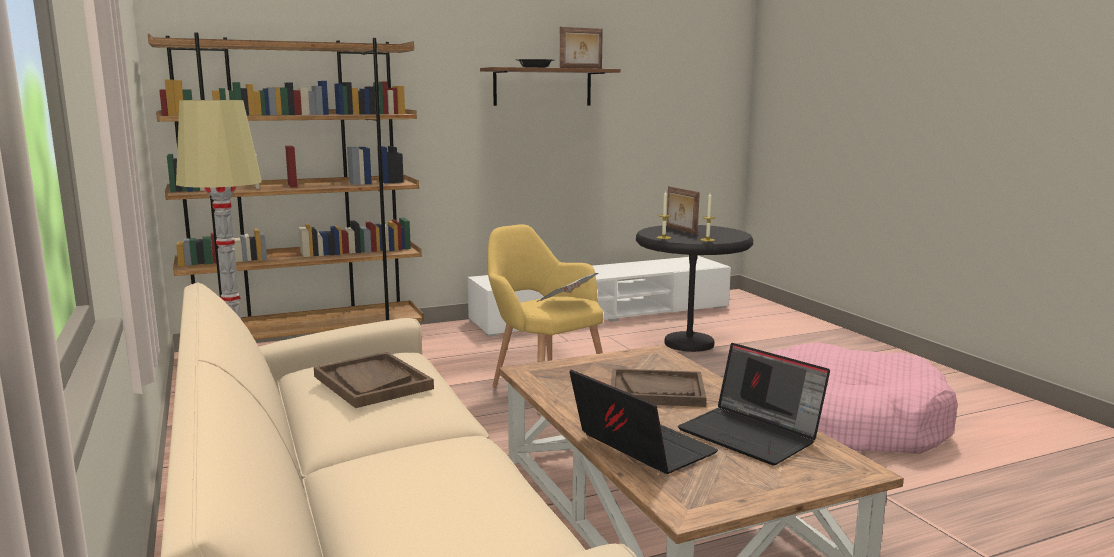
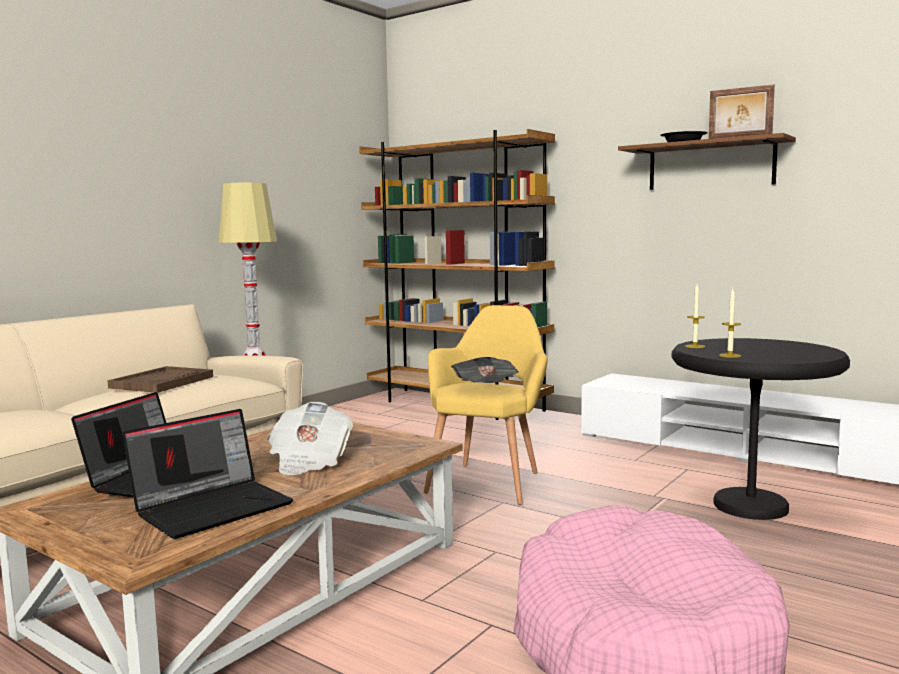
camera: 60 degrees right, 5 degrees down
brown tray [611,368,706,407] -> newspaper [267,402,353,475]
picture frame [667,186,700,235] -> none
laptop [678,343,830,465] -> laptop turned 150 degrees counterclockwise [122,409,293,539]

